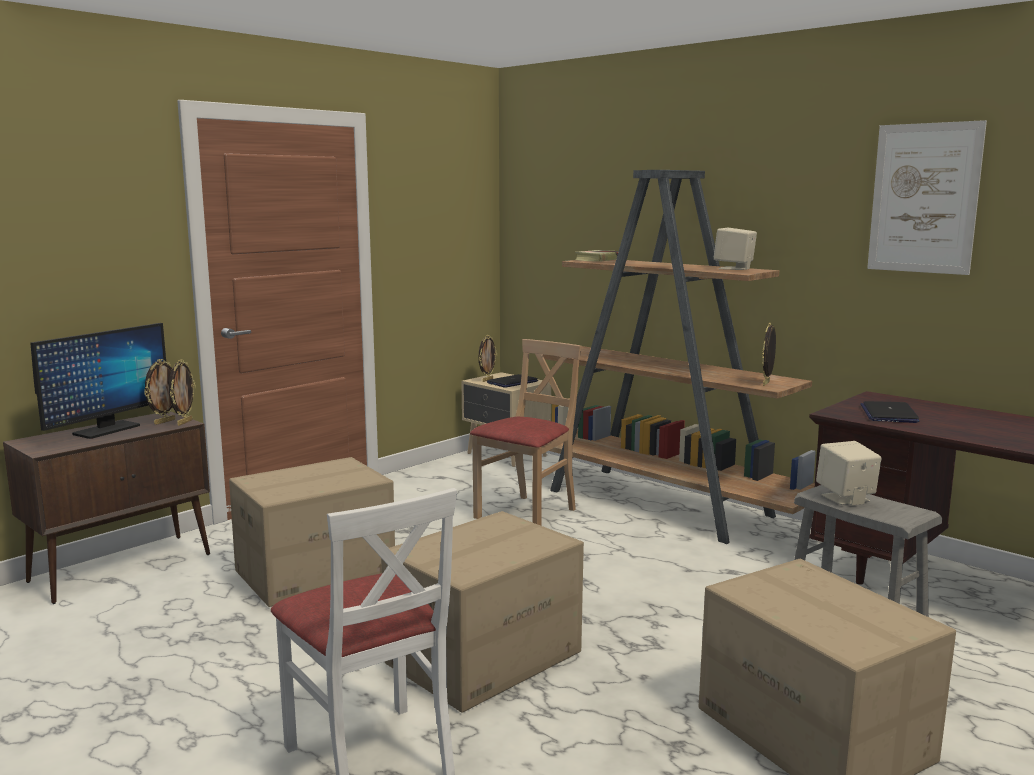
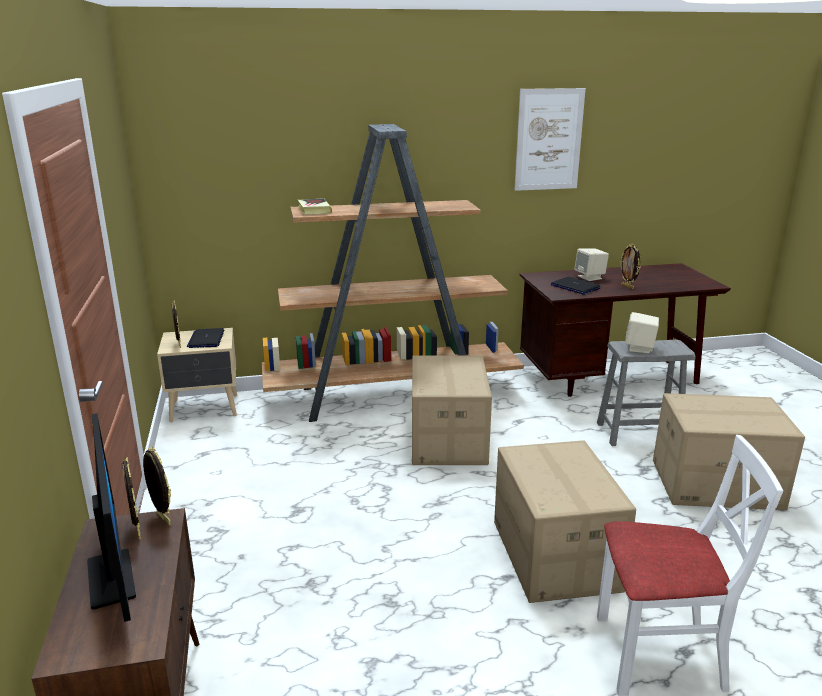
camera: 55 degrees left, 10 degrees up
cardboard box [229,457,395,607] -> cardboard box moved to [412,355,492,465]
beige chair [470,339,582,526] -> none
beige speaker [714,228,757,270] -> beige speaker moved to [574,248,609,281]
picture frame [762,323,776,386] -> picture frame moved to [620,244,641,289]

